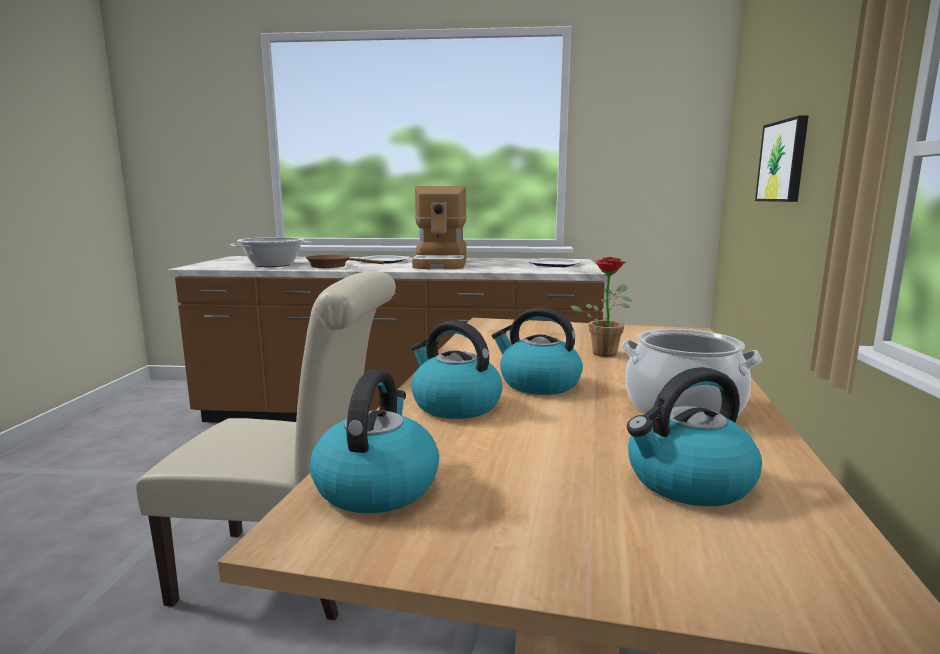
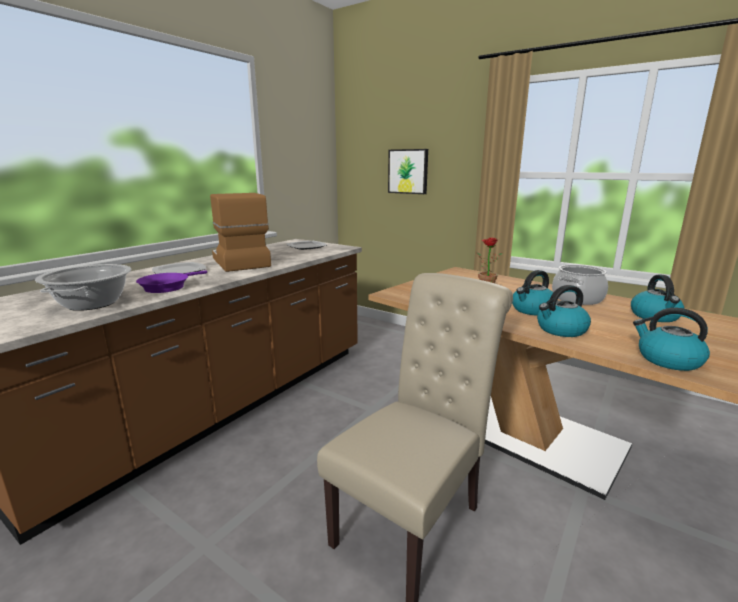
camera: 60 degrees left, 5 degrees up
brown frying pan [306,255,384,268] -> purple frying pan [136,270,207,293]
coffee machine [412,186,467,269] -> coffee machine turned 150 degrees counterclockwise [210,193,271,272]

